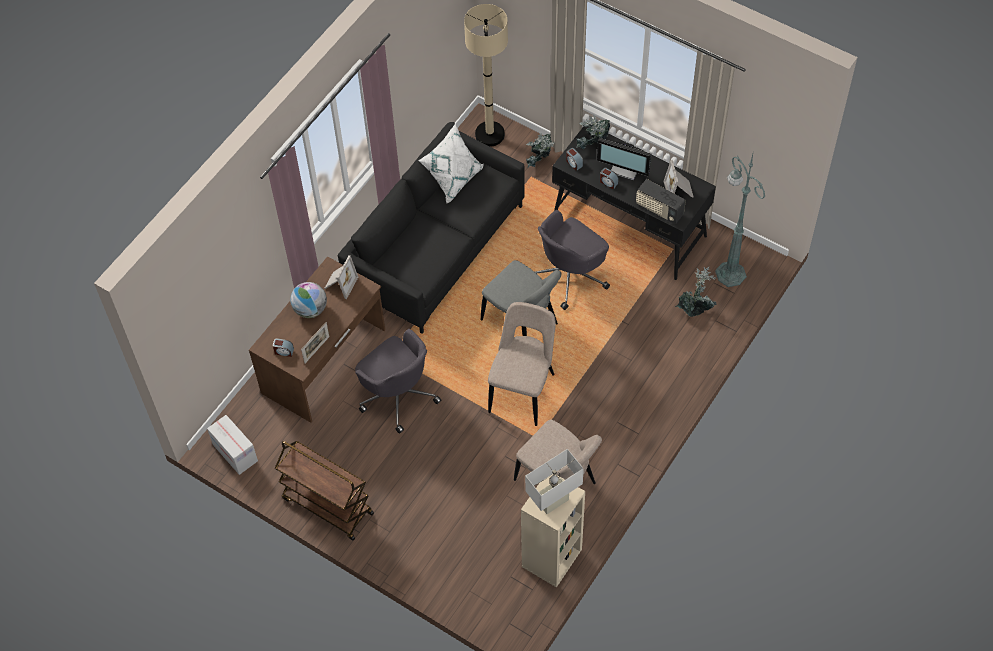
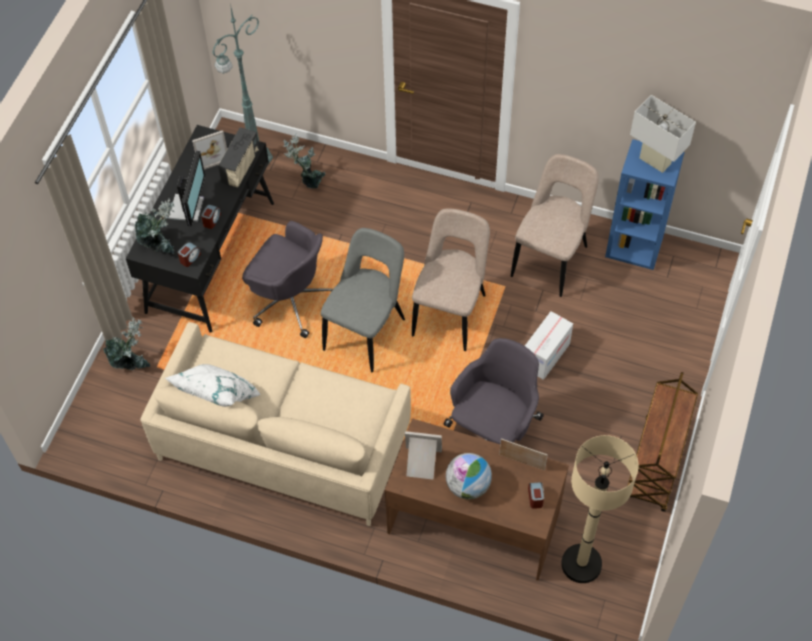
camera: 105 degrees left, 0 degrees up
cardboard box [207,415,258,475] -> cardboard box moved to [525,311,573,380]
black sofa [338,122,525,334] -> beige sofa [140,322,411,526]
beige floor lamp [464,4,508,147] -> beige floor lamp moved to [561,435,639,583]
beige chair [488,302,556,426] -> beige chair turned 105 degrees clockwise [412,209,490,351]
beige bookcase [521,475,585,587] -> blue bookcase [605,139,685,270]

